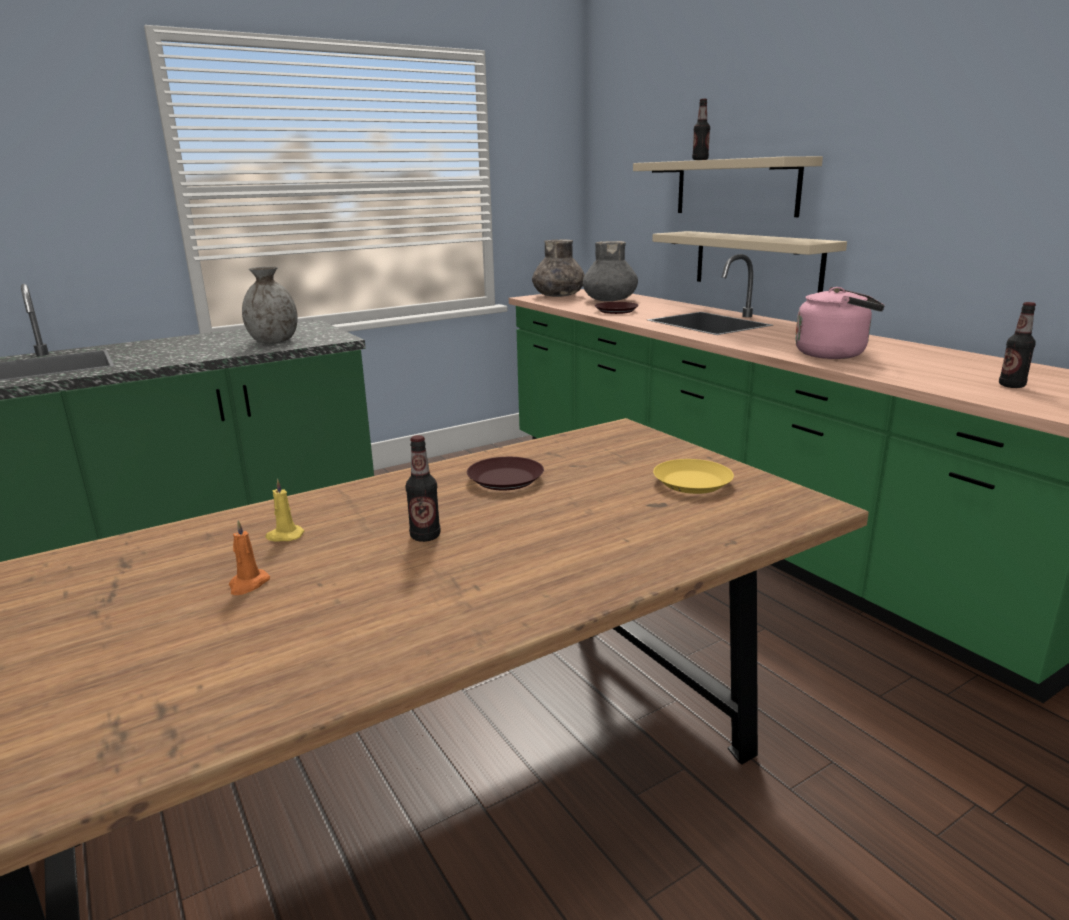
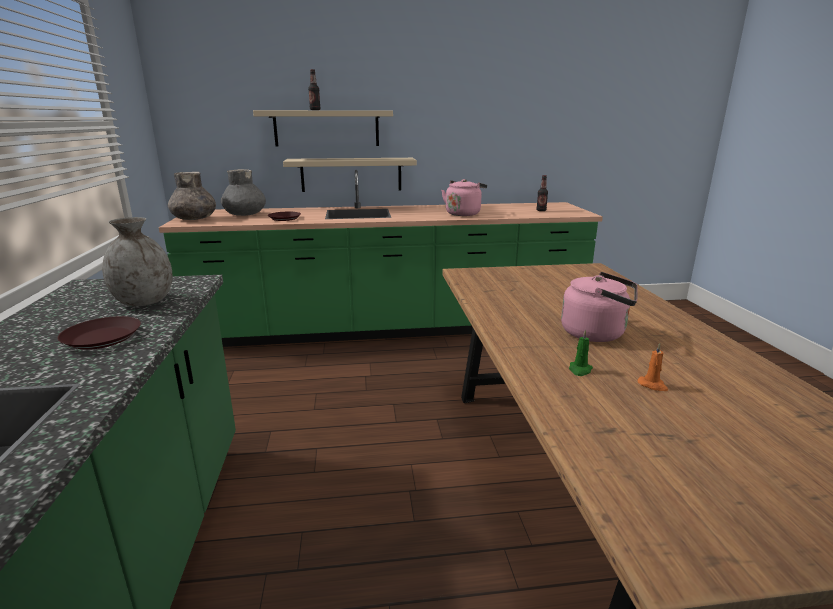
camera: 65 degrees left, 0 degrees up
yellow candle [266,479,304,542] -> green candle [569,329,593,376]
bottle [406,435,440,542] -> pink kettle [561,272,637,342]
brown plate [467,457,544,490] -> brown plate moved to [57,316,141,350]
yellow plate [653,459,734,494] -> none

